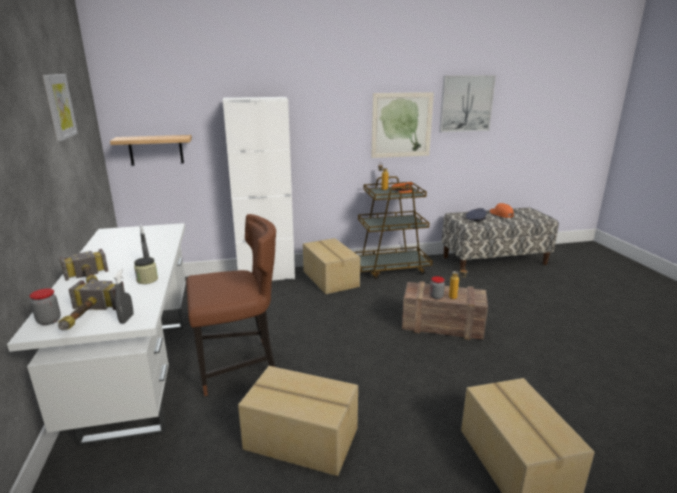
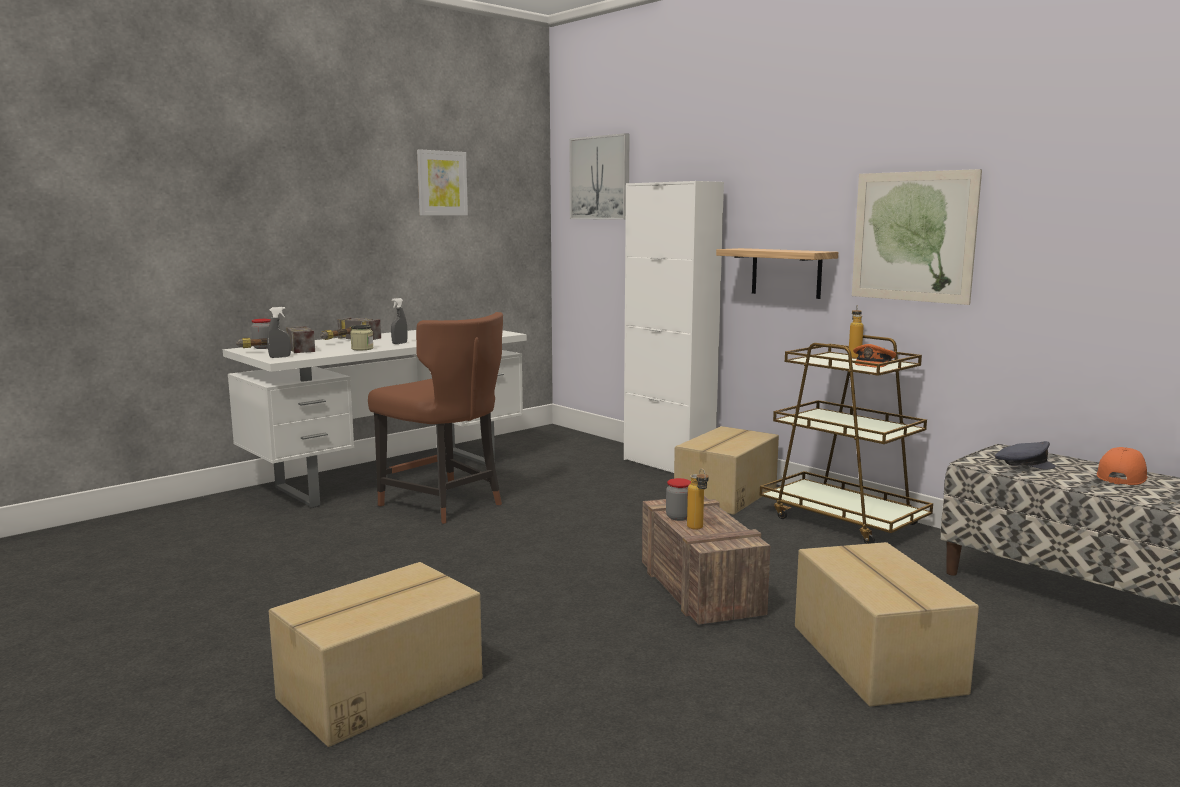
camera: 60 degrees right, 10 degrees down
shelf [110,135,192,165] -> shelf moved to [716,248,838,299]
cardboard box [238,366,358,476] -> cardboard box moved to [795,542,979,707]
picture [439,75,496,132] -> picture moved to [569,133,630,220]

